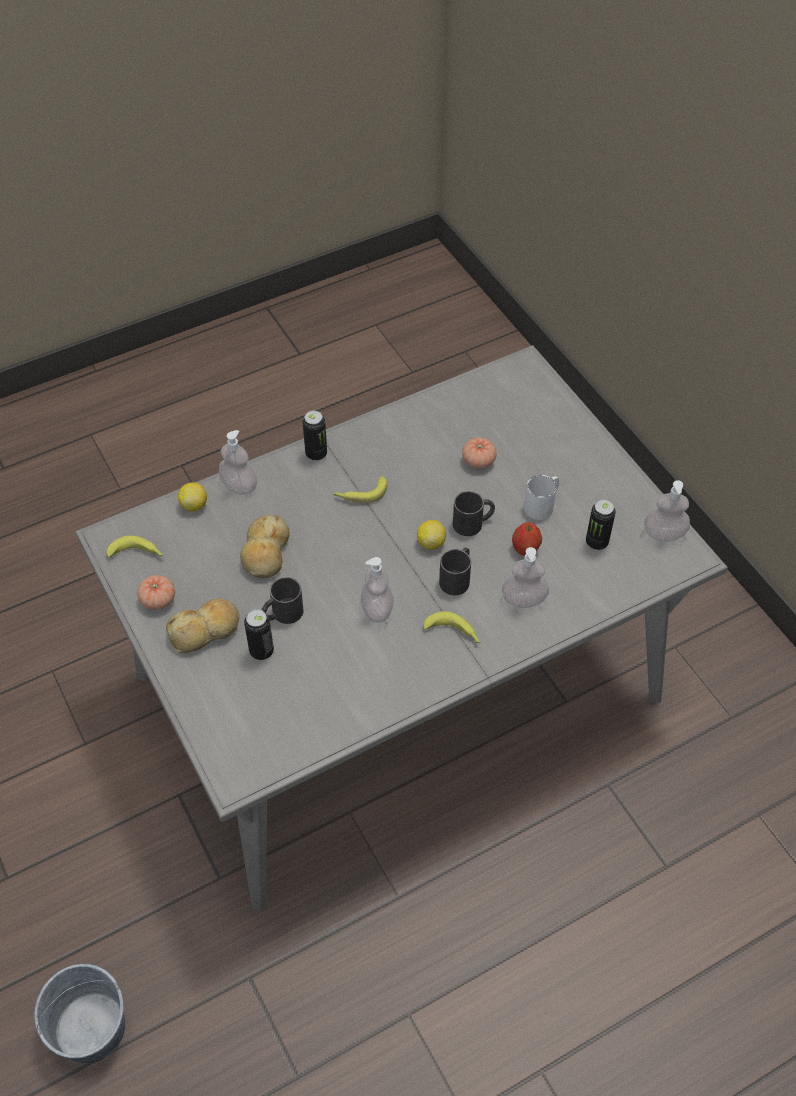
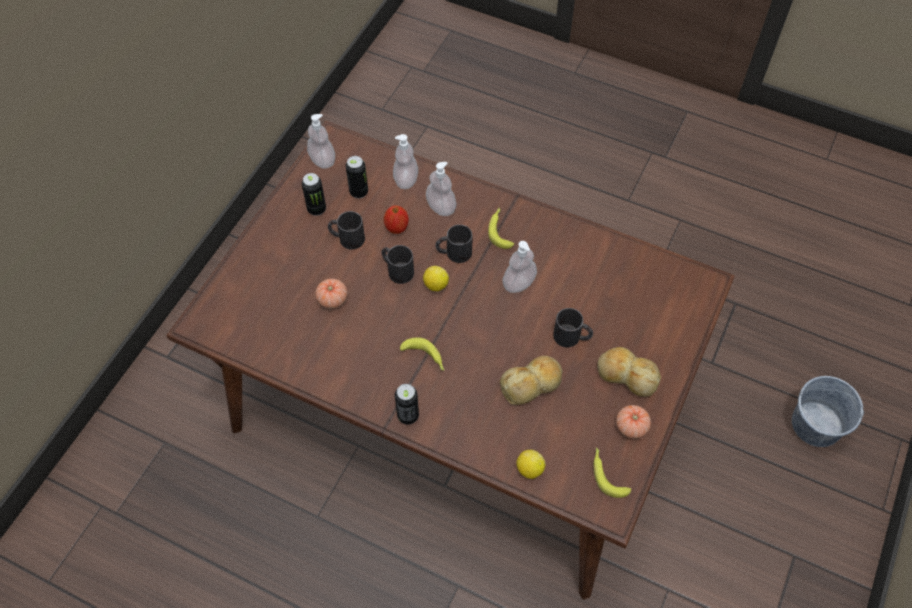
camera: 125 degrees left, 5 degrees up
grey dining table [75,345,728,911] -> brown dining table [166,121,735,599]
soap dispenser [219,430,257,495] -> soap dispenser moved to [393,134,418,189]
can [244,609,274,660] -> can moved to [302,173,326,216]
white mug [524,475,559,520] -> black mug [328,211,365,250]

